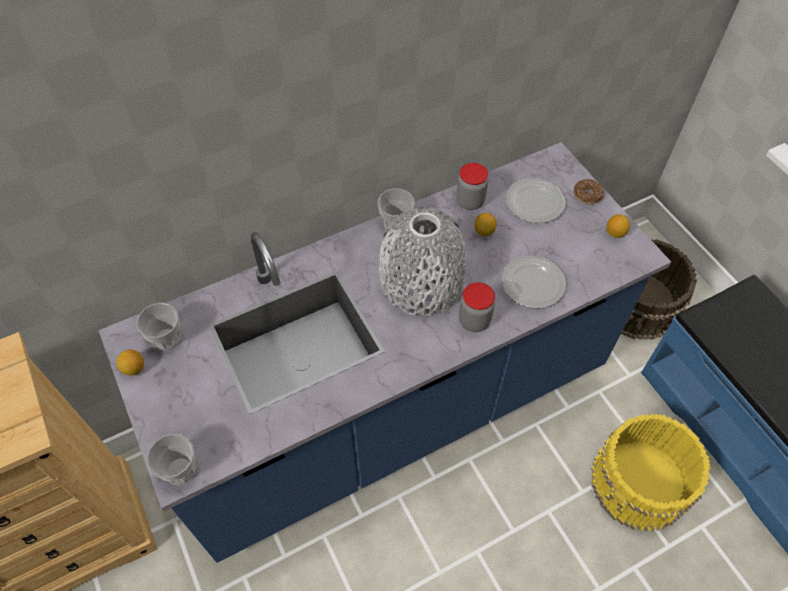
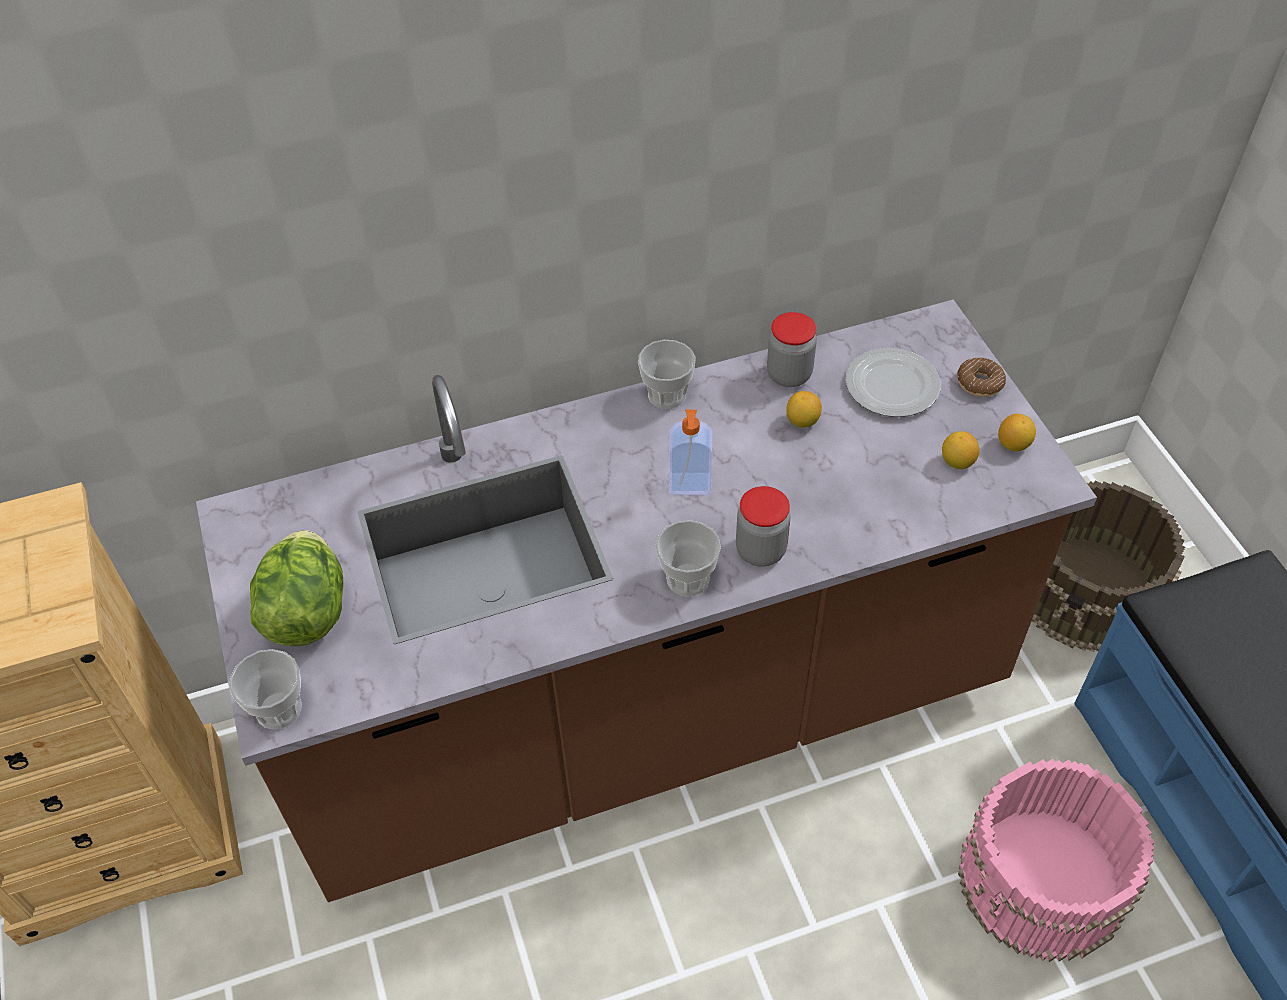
camera: 10 degrees right, 5 degrees down
blue counter [98,142,671,563] -> brown counter [196,300,1097,902]
lemon [116,350,144,376] -> lemon moved to [942,431,980,469]
cup [136,303,181,350] -> cup moved to [656,520,721,597]
grey vase [379,207,467,316] -> soap dispenser [669,410,712,495]
plate [501,256,566,309] -> none
yellow bucket [591,413,711,532] -> pink bucket [958,759,1155,962]
none -> lettuce [250,530,343,646]

